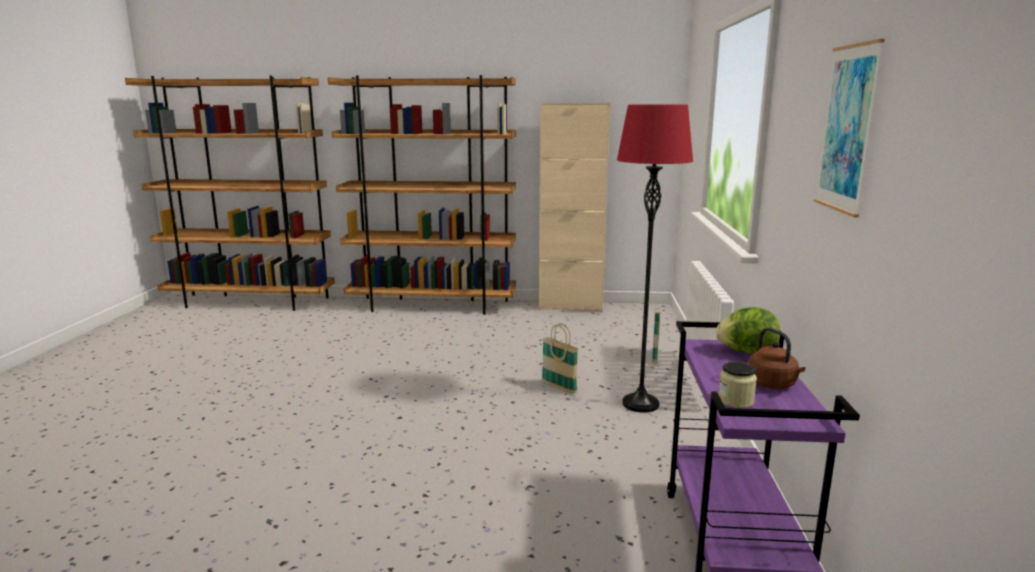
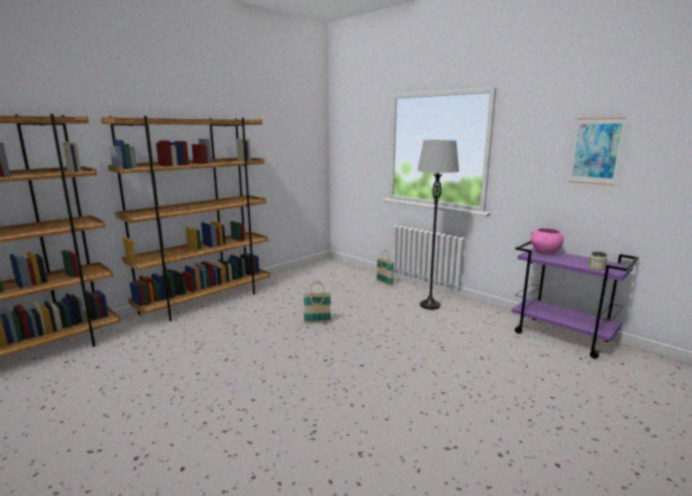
camera: 50 degrees left, 0 degrees up
beige cabinet [538,103,610,312] -> none
basket [542,323,579,394] -> basket moved to [303,281,331,324]
red floor lamp [617,105,693,413] -> grey floor lamp [417,140,459,310]
lettuce [716,307,780,354] -> pink bowl [530,228,564,254]
brown kettle [749,328,805,389] -> none

